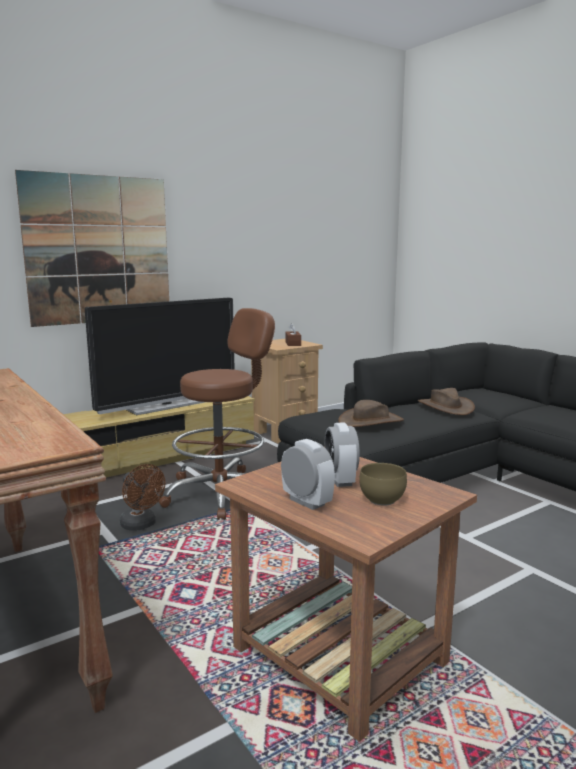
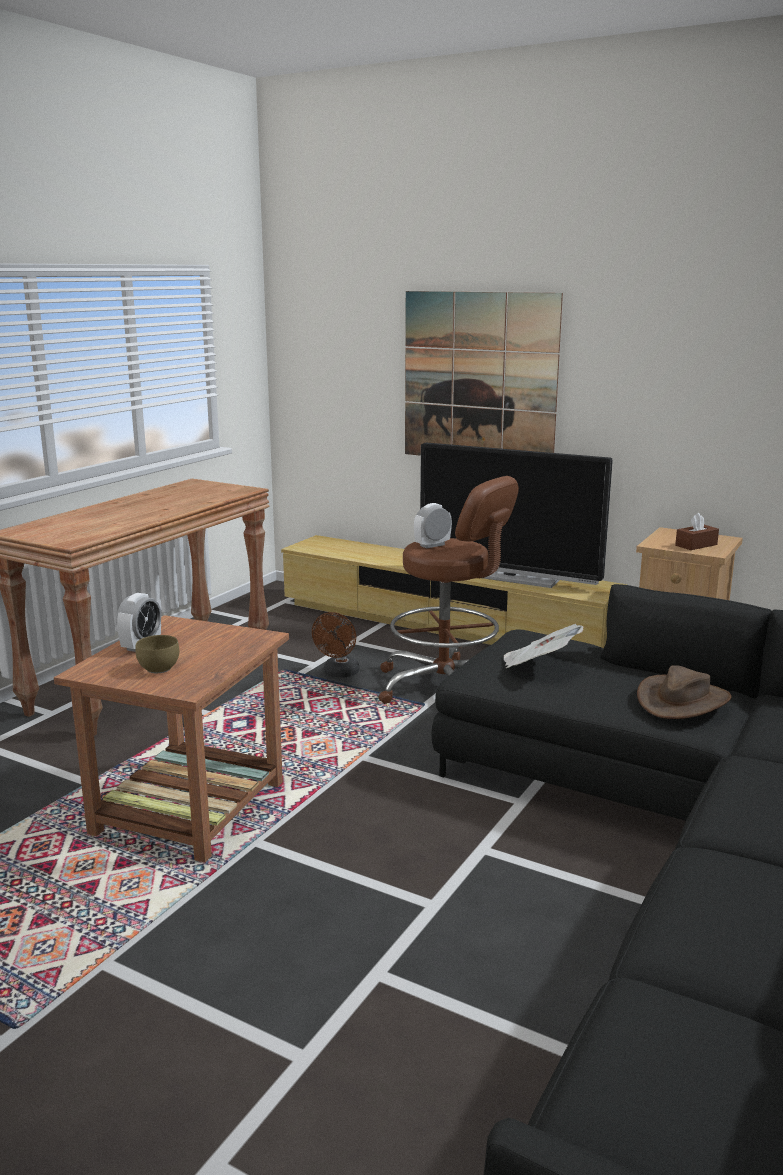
camera: 65 degrees right, 5 degrees up
alarm clock [325,422,360,487] -> alarm clock moved to [414,503,452,548]
brown hat [338,400,404,427] -> newspaper [504,624,583,668]

